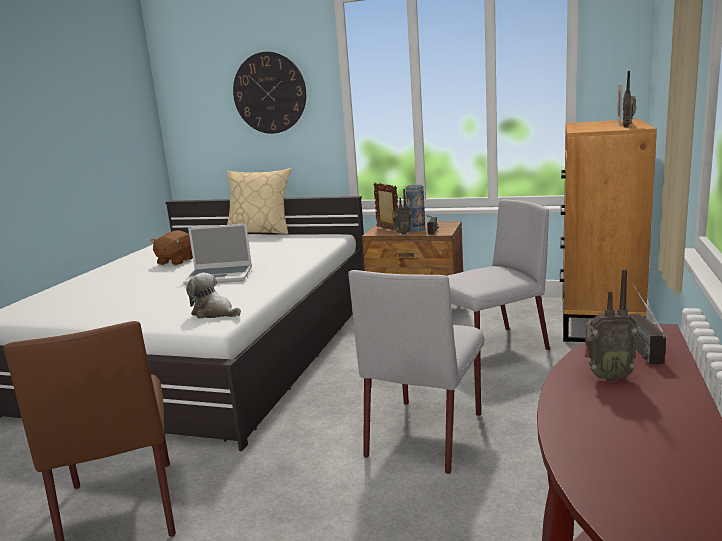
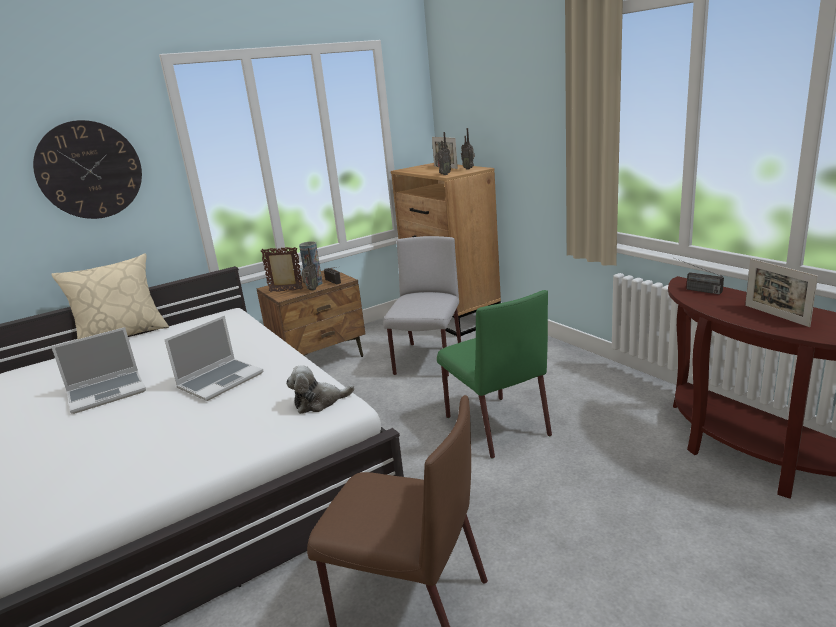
camera: 50 degrees left, 5 degrees up
brown plush toy [150,230,193,265] -> laptop [51,327,146,414]
grey chair [348,270,485,474] -> green chair [437,290,552,459]
radio [585,269,637,382] -> radio moved to [435,132,451,175]
none -> picture frame [745,259,818,327]

